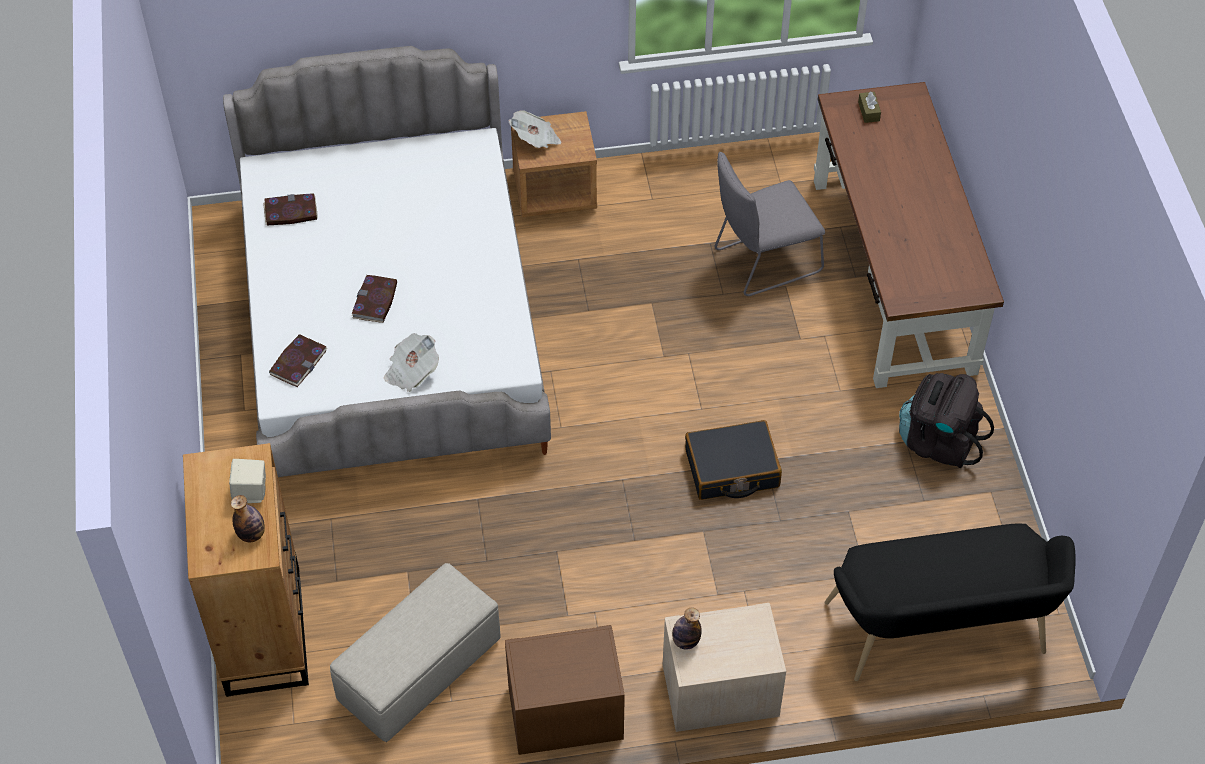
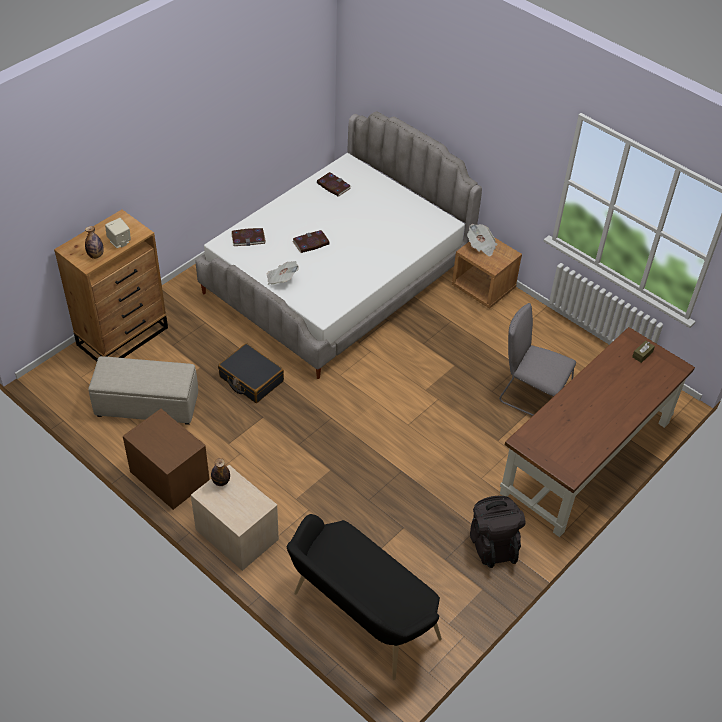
camera: 50 degrees right, 5 degrees down
black suitcase [685,420,782,500] -> black suitcase moved to [218,343,284,403]

